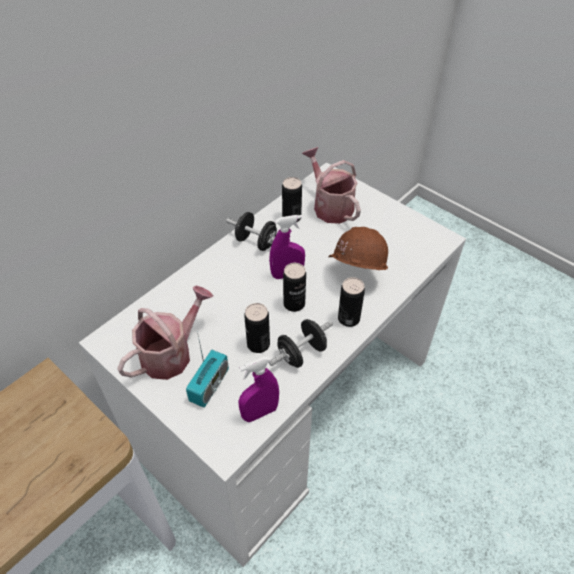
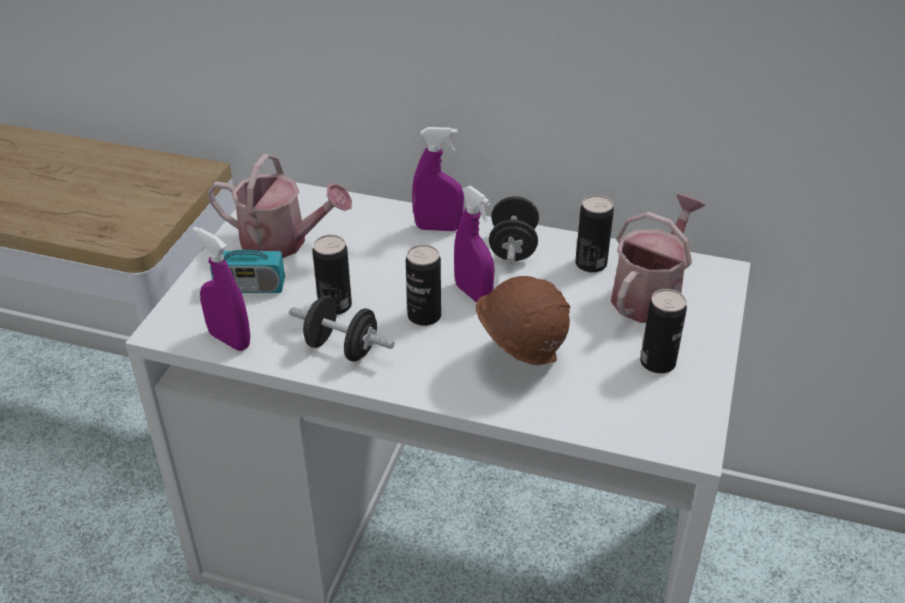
camera: 65 degrees right, 10 degrees down
can [338,277,365,327] -> can moved to [640,289,687,373]
none -> purple spray bottle [412,127,464,231]

